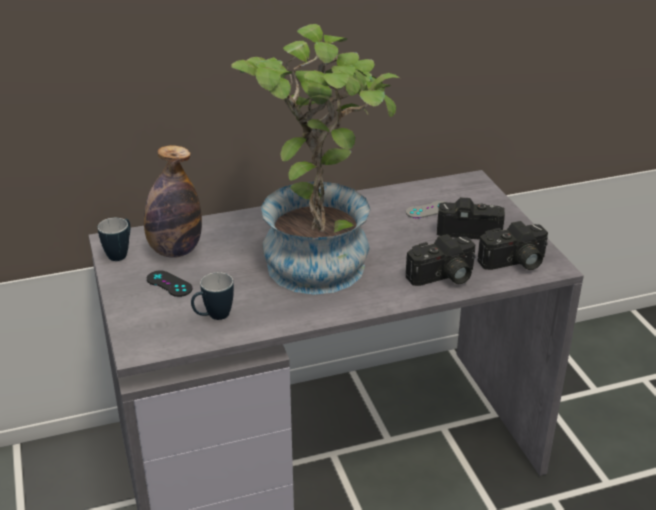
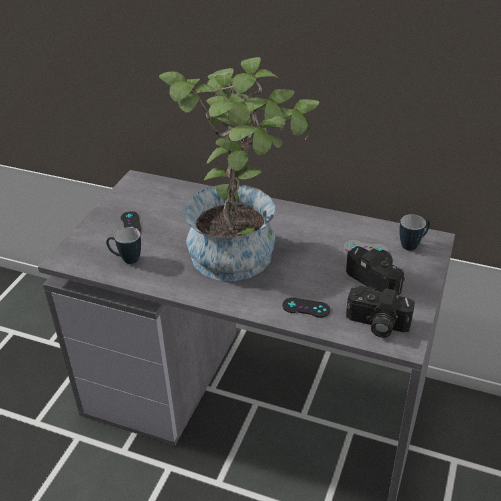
camera: 40 degrees right, 5 degrees up
mug [98,218,130,261] -> mug moved to [399,214,430,251]
bottle [144,145,202,258] -> none
camera [406,234,476,286] -> black game controller [282,298,330,318]

